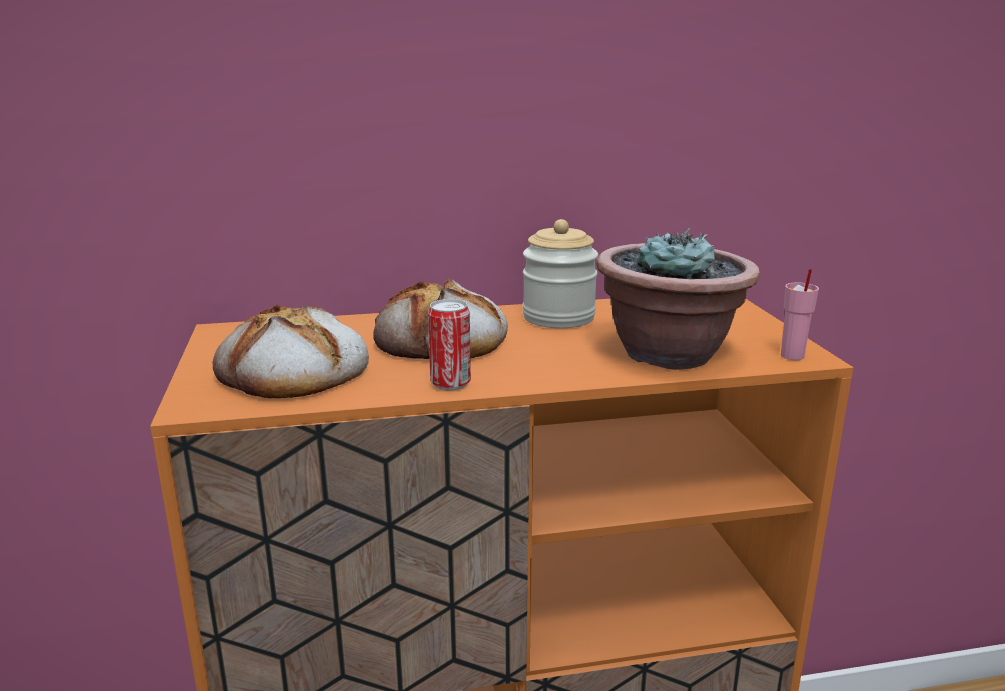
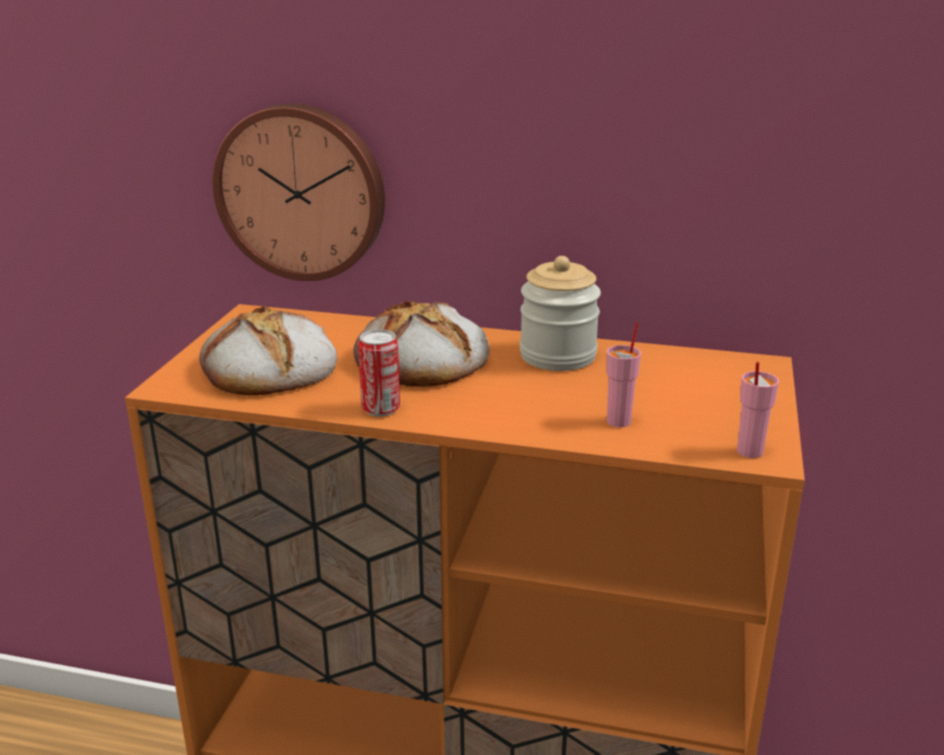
camera: 25 degrees right, 5 degrees up
potted plant [596,228,760,370] -> pink cup [606,322,641,428]
none -> wall clock [212,103,385,281]

